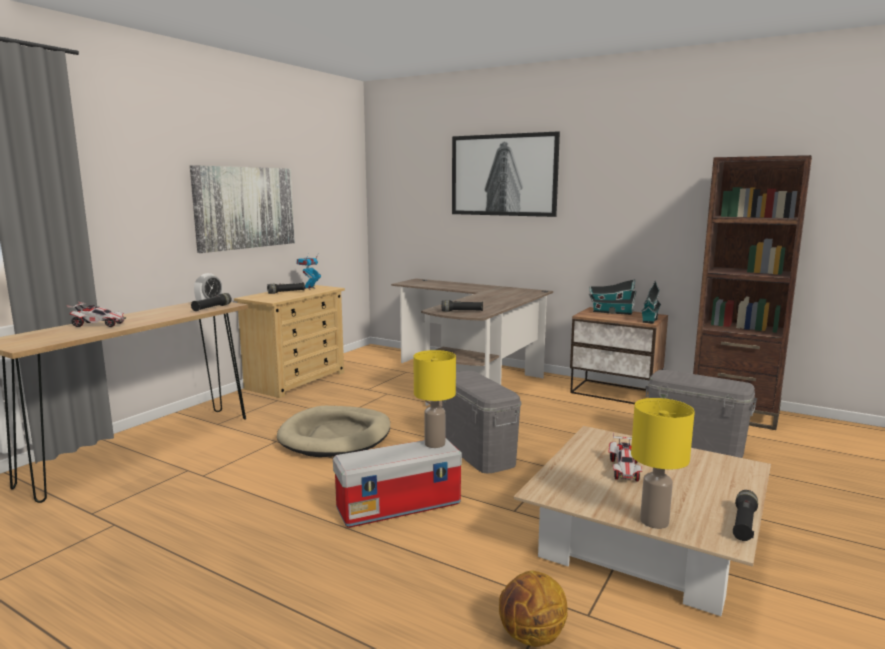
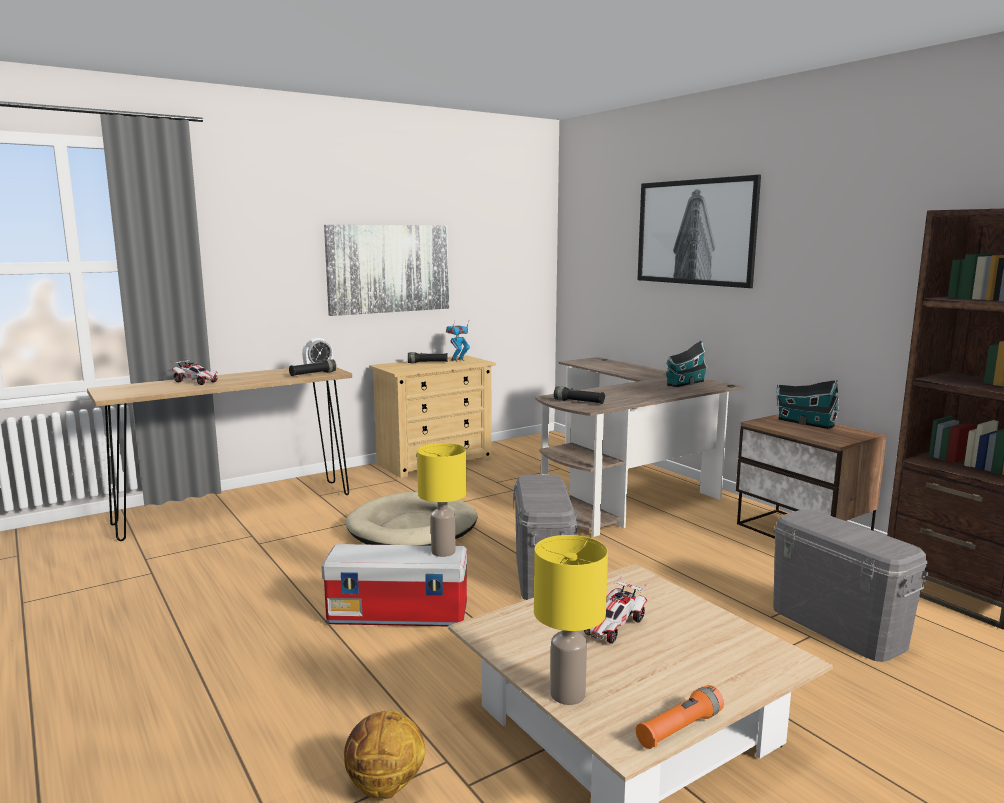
camera: 25 degrees right, 0 degrees up
toy house [641,280,661,324] -> toy house moved to [665,340,708,387]
black flashlight [733,490,758,541] -> orange flashlight [636,685,724,749]

